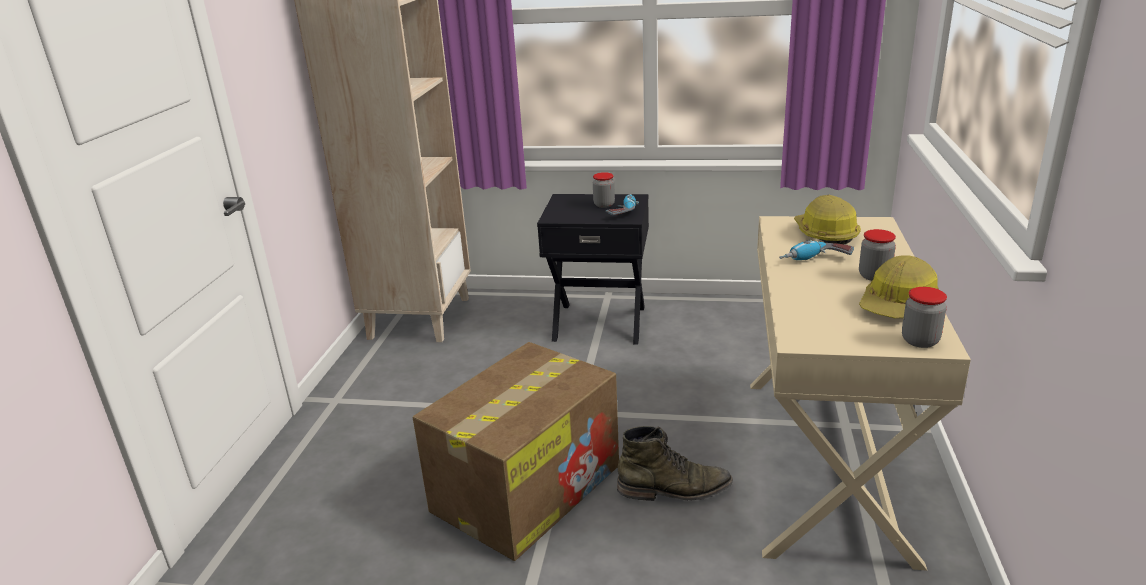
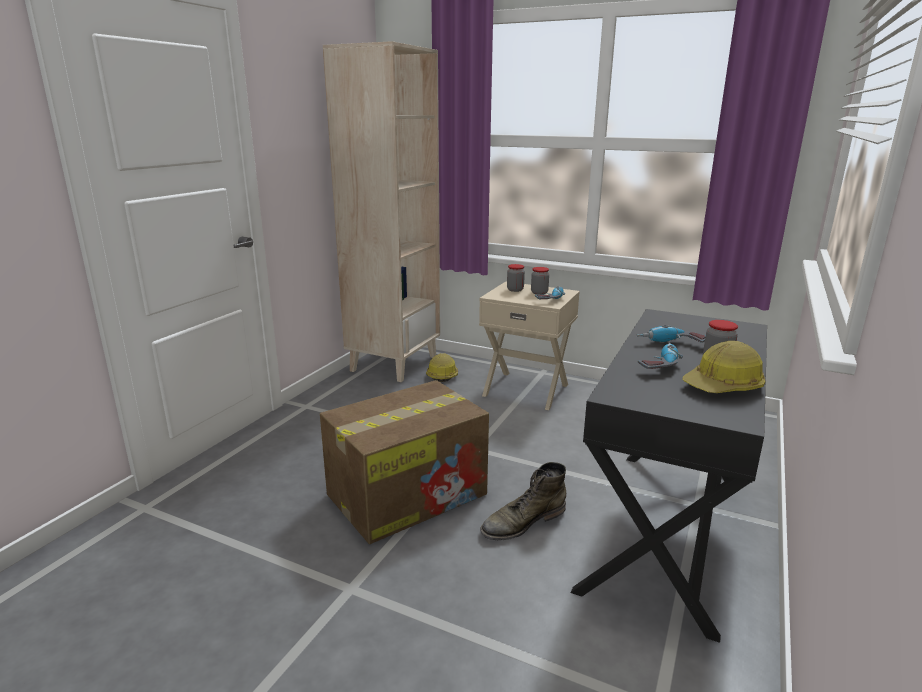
camera: 15 degrees right, 5 degrees down
black nightstand [537,194,649,345] -> beige nightstand [479,282,580,410]
green boot [617,426,733,501] -> green boot turned 135 degrees clockwise [480,462,566,540]
beige desk [750,216,971,571] -> black desk [571,309,767,643]
hard hat [794,195,861,244] -> hard hat moved to [426,353,458,382]
jar [902,287,947,348] -> jar moved to [507,264,525,292]
none -> power drill [638,343,683,369]

